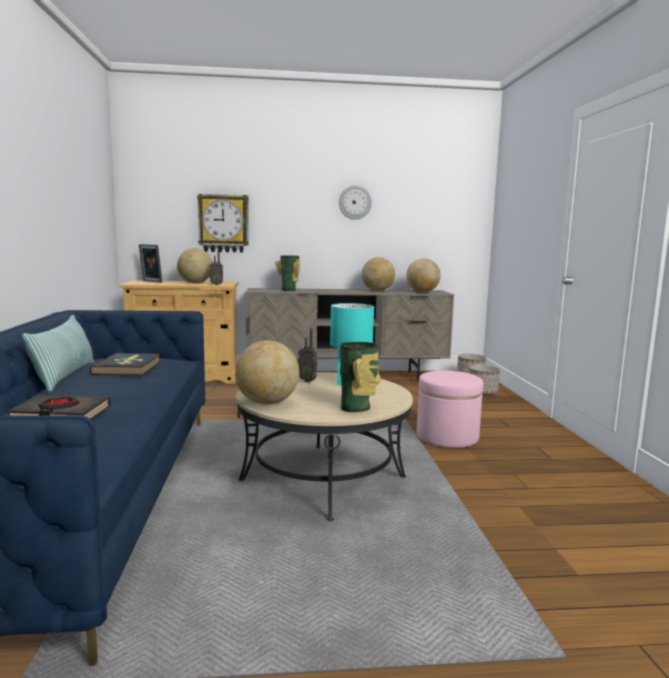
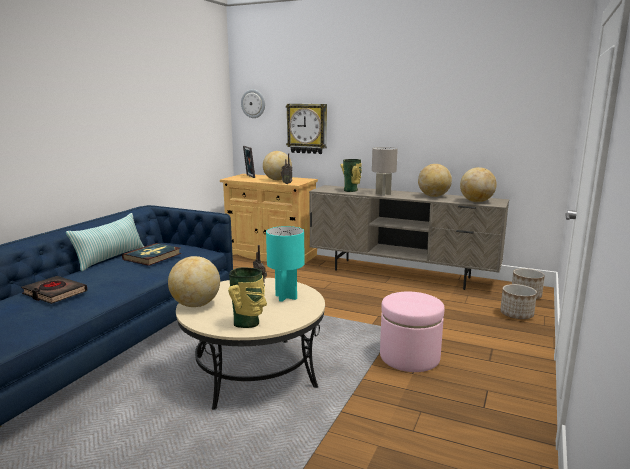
camera: 30 degrees right, 5 degrees up
wall clock [339,185,372,220] -> wall clock moved to [241,89,265,118]
none -> grey table lamp [372,147,398,196]

